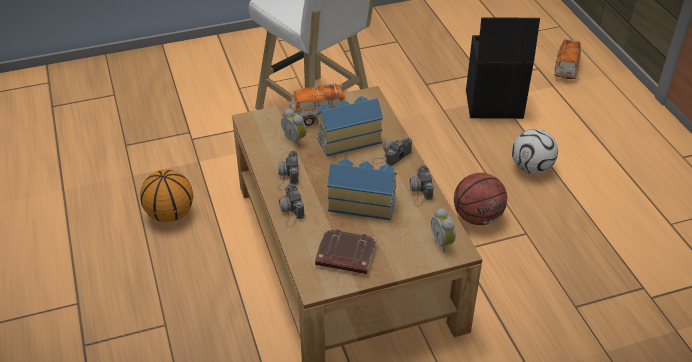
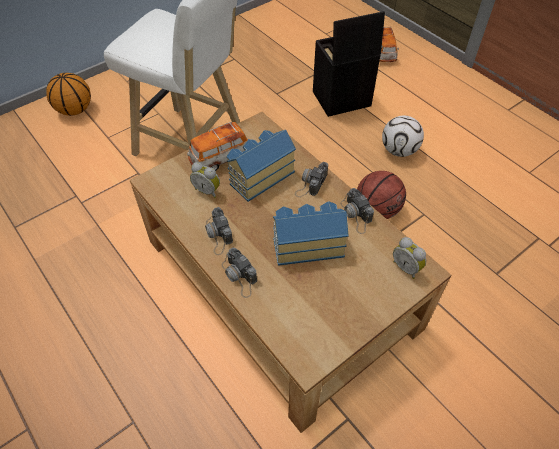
camera: 20 degrees left, 10 degrees up
basketball [140,170,193,222] -> basketball moved to [46,73,91,116]
brown book [315,229,377,274] -> none

